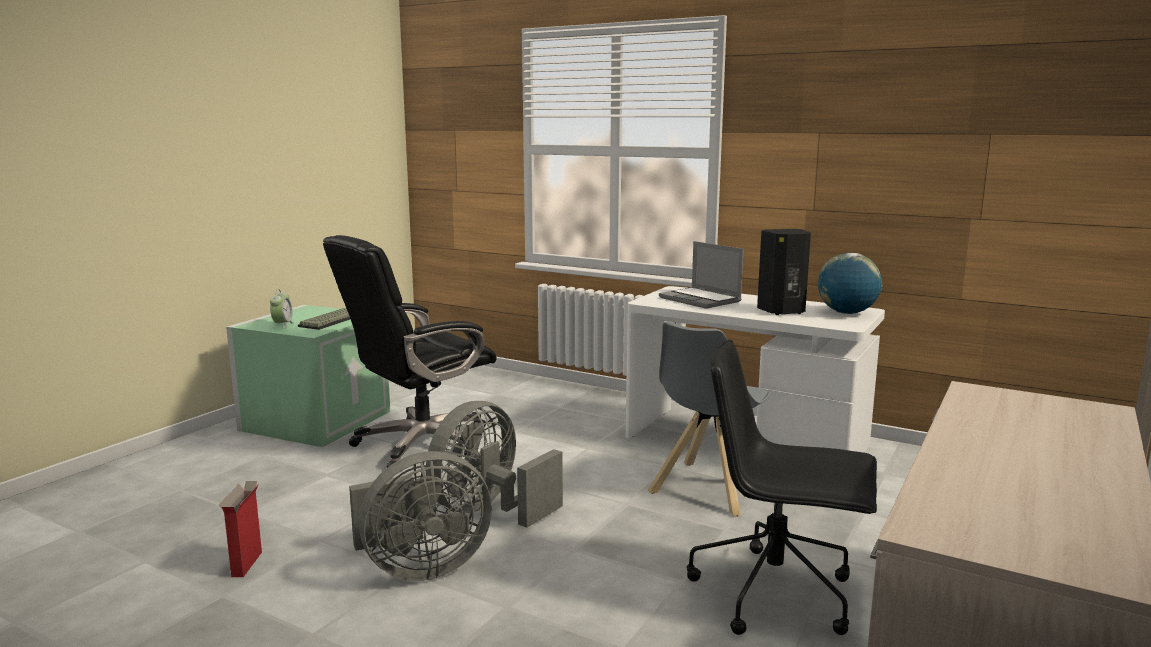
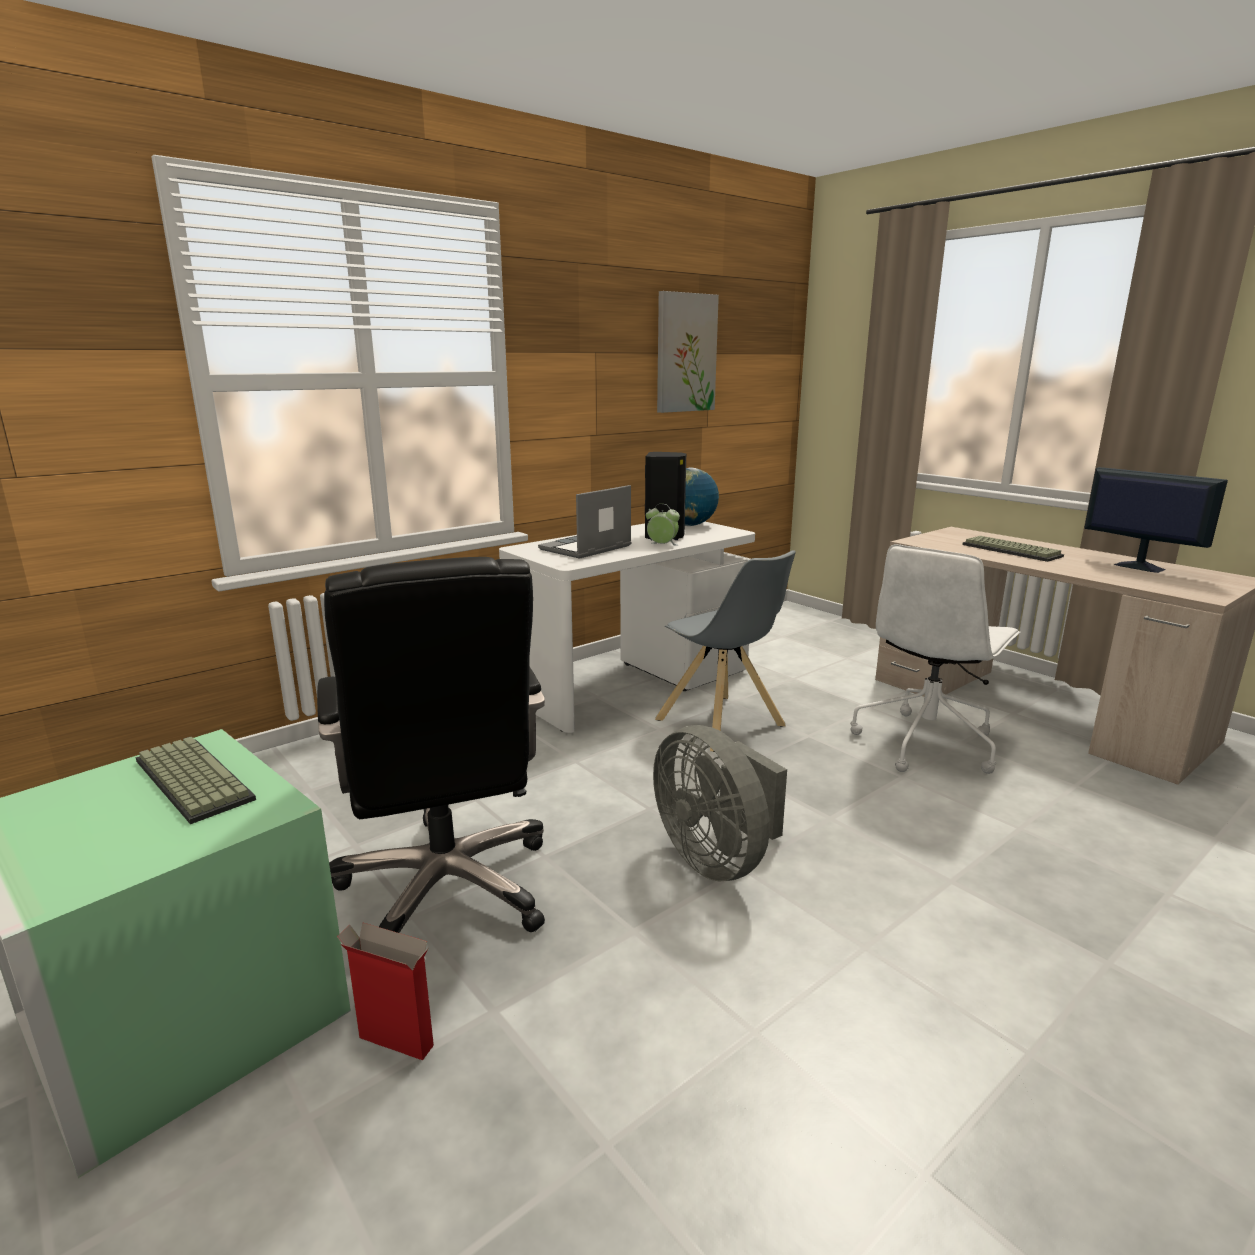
camera: 70 degrees left, 5 degrees up
cardboard box [219,481,262,577] -> cardboard box moved to [337,923,434,1060]
alarm clock [270,289,294,329] -> alarm clock moved to [646,504,680,546]
grey fan [349,451,492,581] -> none
laptop [659,241,744,309] -> laptop turned 150 degrees clockwise [538,485,631,559]
black office chair [687,339,877,635] -> white office chair [850,544,1020,774]
none -> picture [657,291,719,413]
none -> keyboard [962,536,1064,562]
none -> monitor [1084,467,1228,573]

